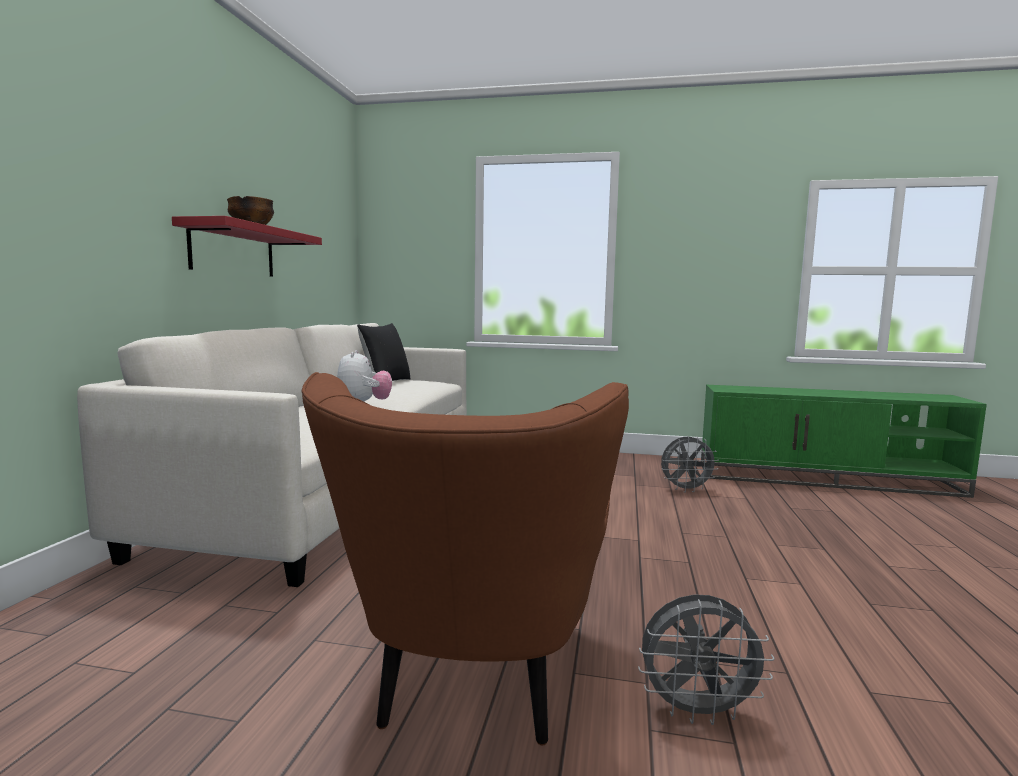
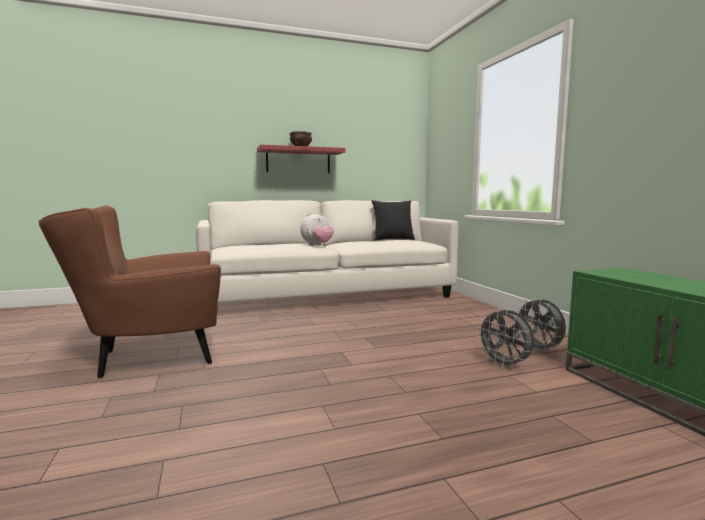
camera: 60 degrees right, 0 degrees up
grey fan [638,594,774,725] -> grey fan moved to [517,297,566,352]

